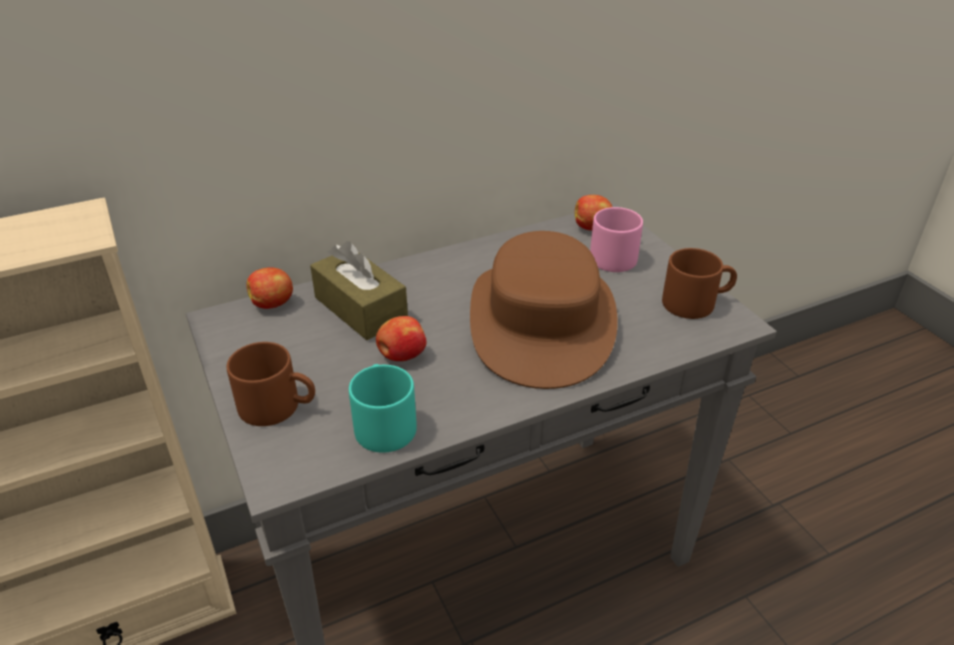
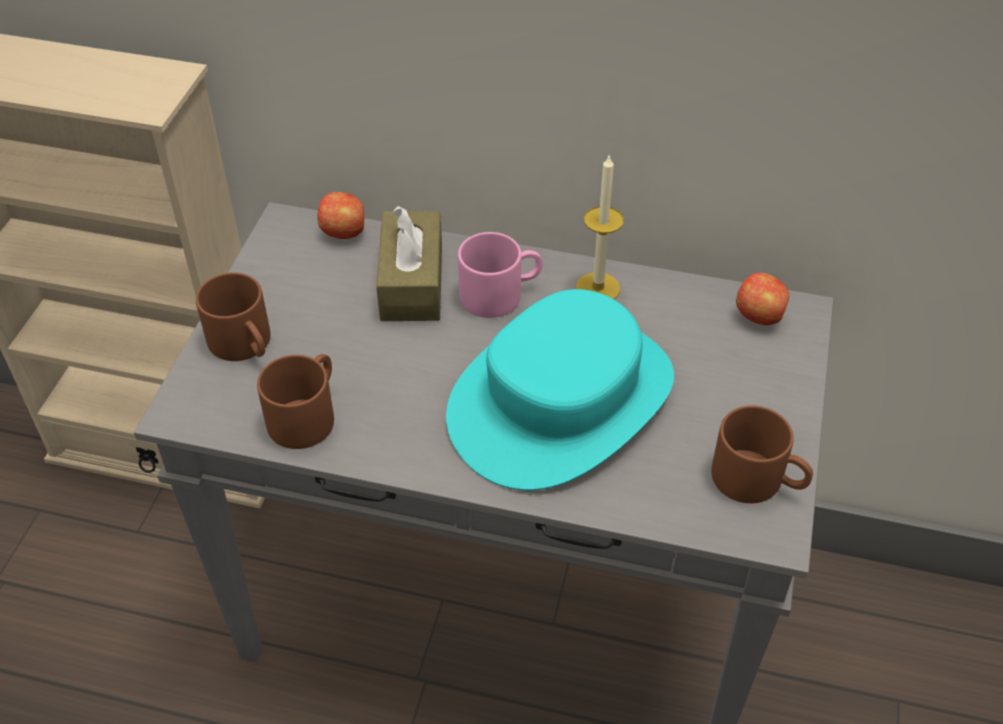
camera: 40 degrees right, 10 degrees up
turquoise mug [349,364,417,453] -> brown mug [257,354,334,449]
apple [376,316,427,361] -> none
brown hat [470,231,618,389] -> turquoise hat [446,289,674,490]
pink mug [590,207,643,272] -> pink mug moved to [458,232,543,318]
none -> candle [576,154,624,299]

